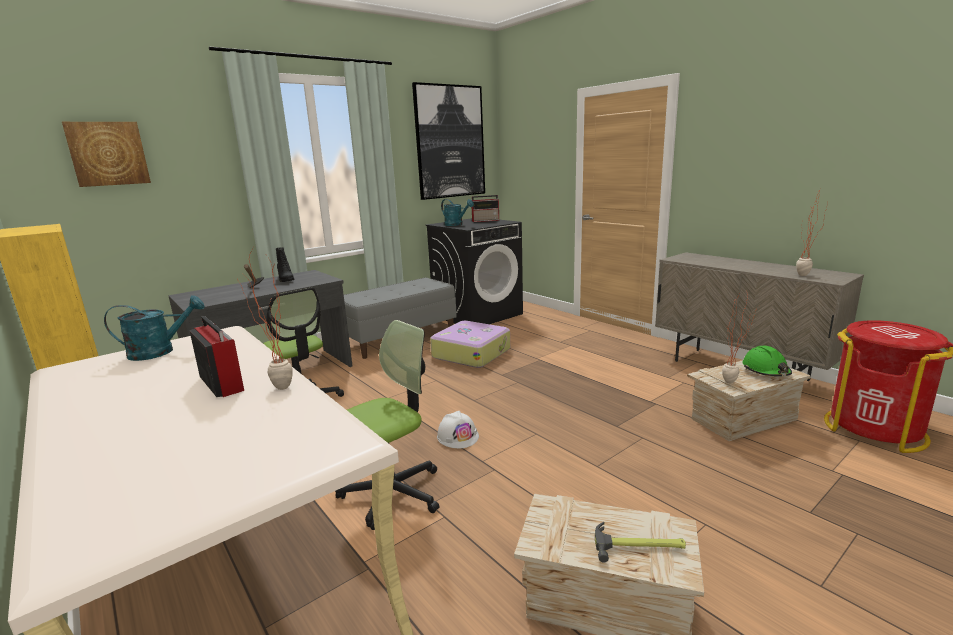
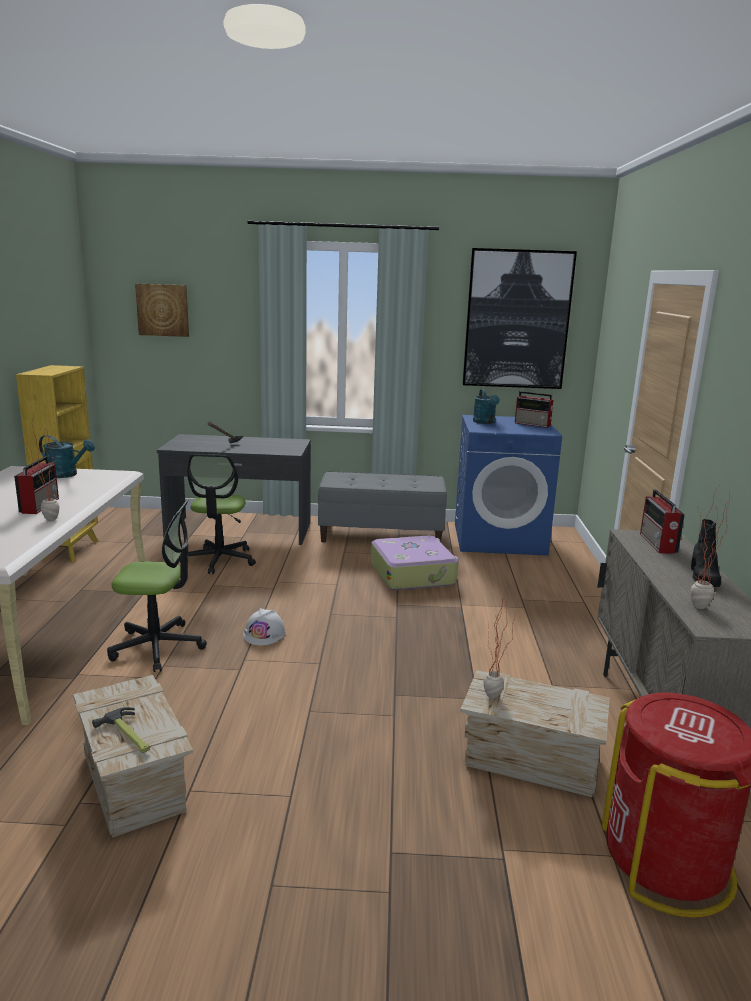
camera: 40 degrees right, 0 degrees up
black boot [276,247,294,282] -> black boot moved to [691,519,721,587]
black washing machine [425,218,523,324] -> blue washing machine [455,415,562,556]
green hard hat [742,346,792,376] -> none
none -> radio [640,489,685,554]

